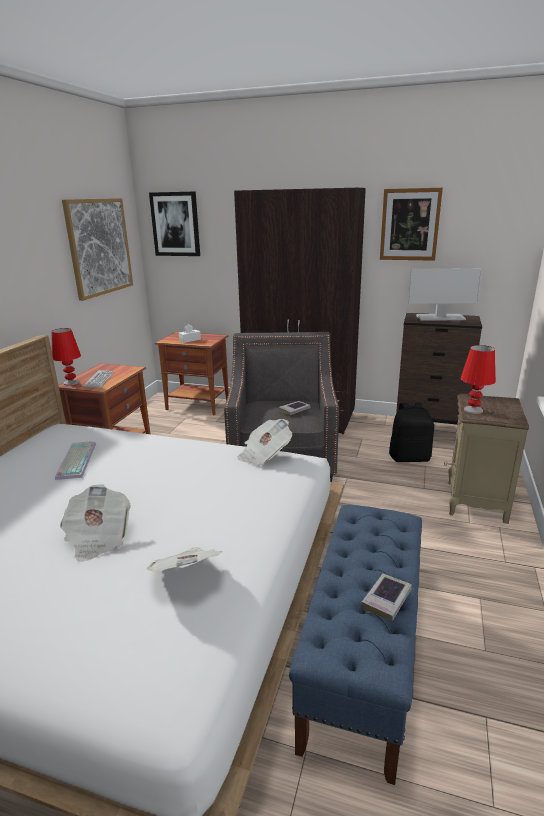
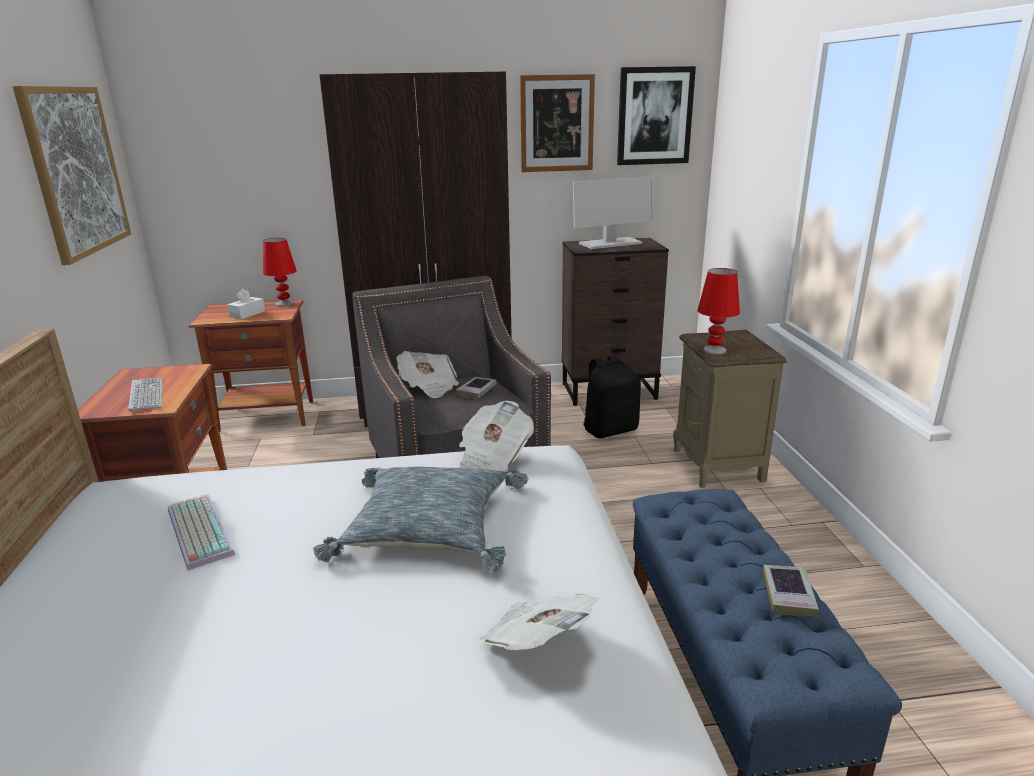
camera: 25 degrees left, 0 degrees up
red table lamp [51,328,81,385] -> red table lamp moved to [263,238,297,306]
newspaper [60,484,131,562] -> newspaper moved to [396,351,459,398]
picture [149,192,200,256] -> picture moved to [617,66,696,165]
none -> pillow [313,467,528,574]

